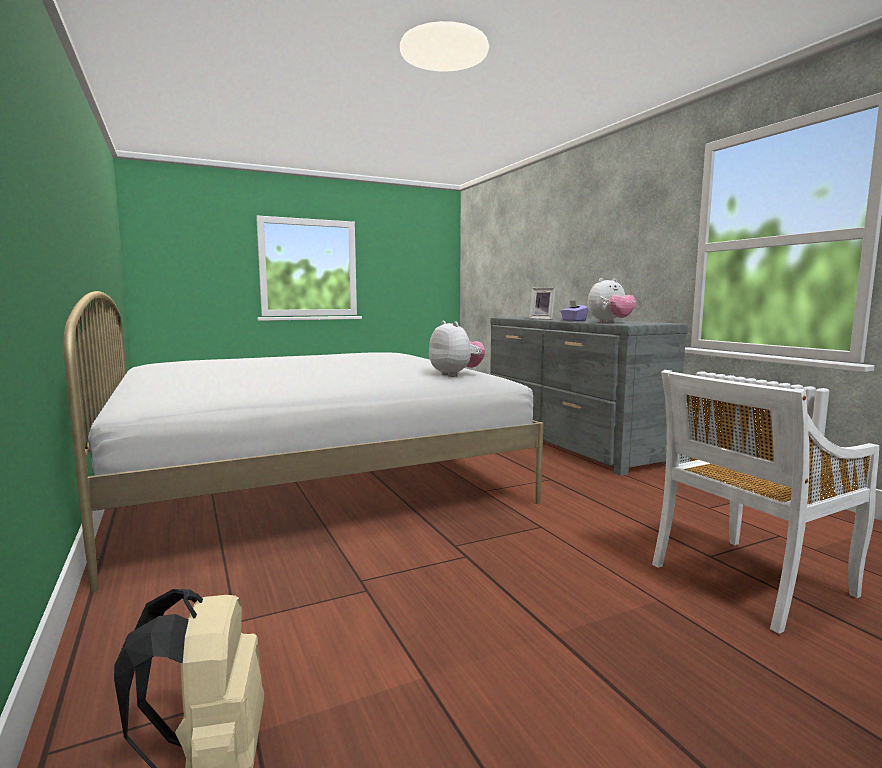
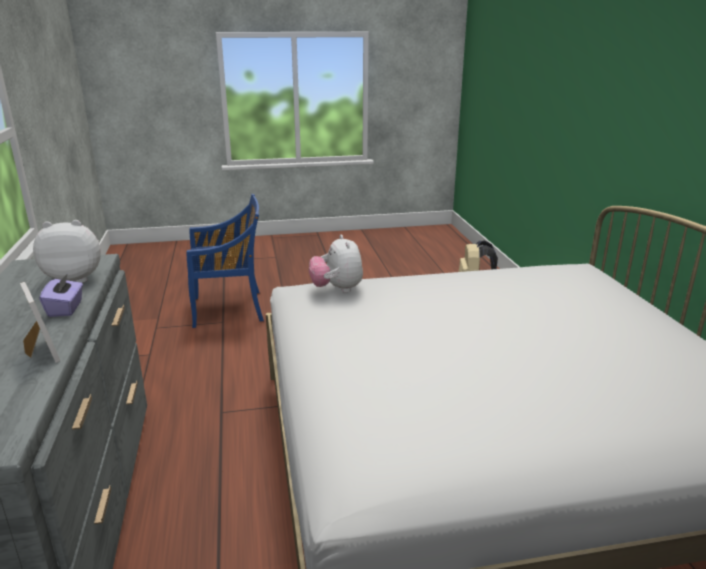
camera: 165 degrees left, 15 degrees up
white chair [652,370,879,634] -> blue chair [187,194,264,328]

